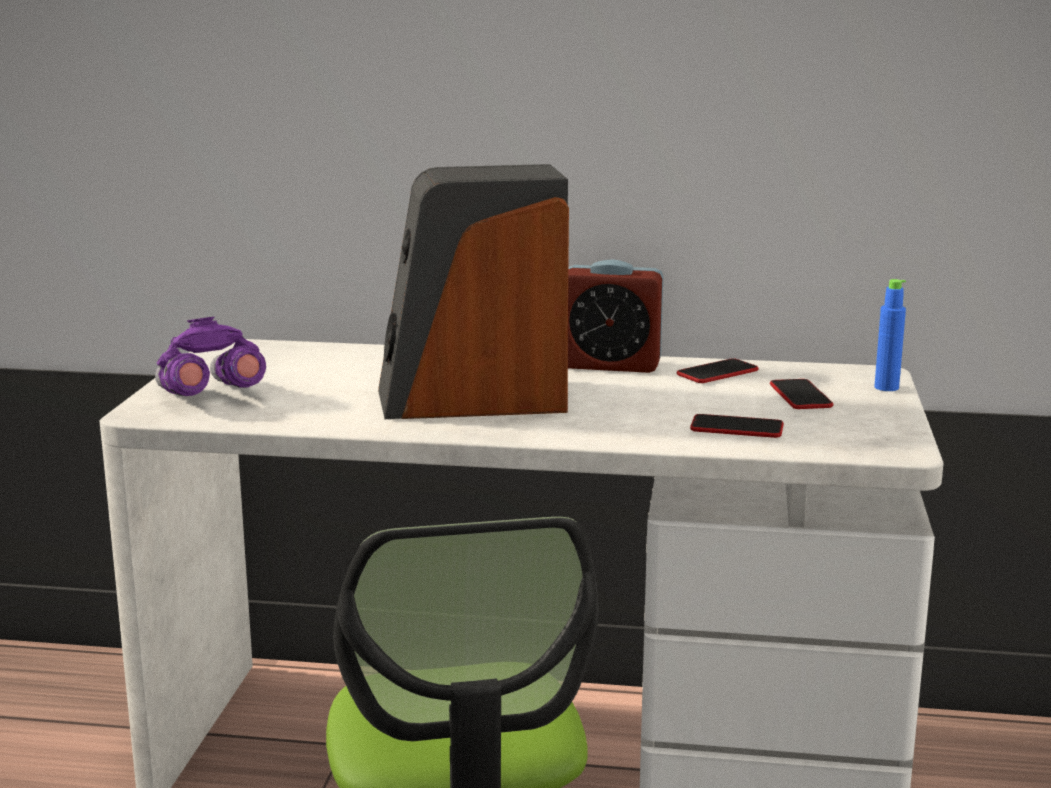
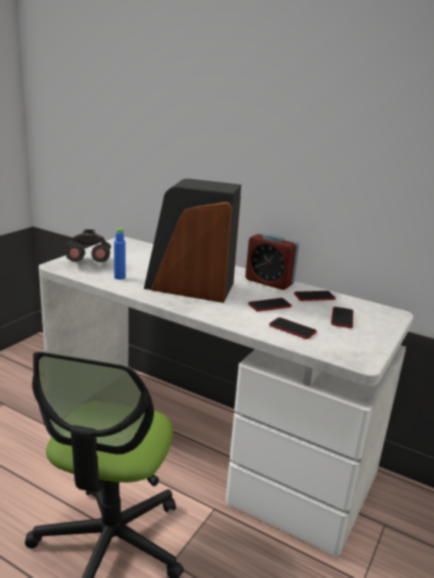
camera: 20 degrees right, 5 degrees up
purple binoculars [155,317,266,396] -> grey binoculars [66,229,111,263]
blue bottle [875,279,906,391] -> blue bottle moved to [114,228,125,280]
none -> phone [248,298,292,312]

